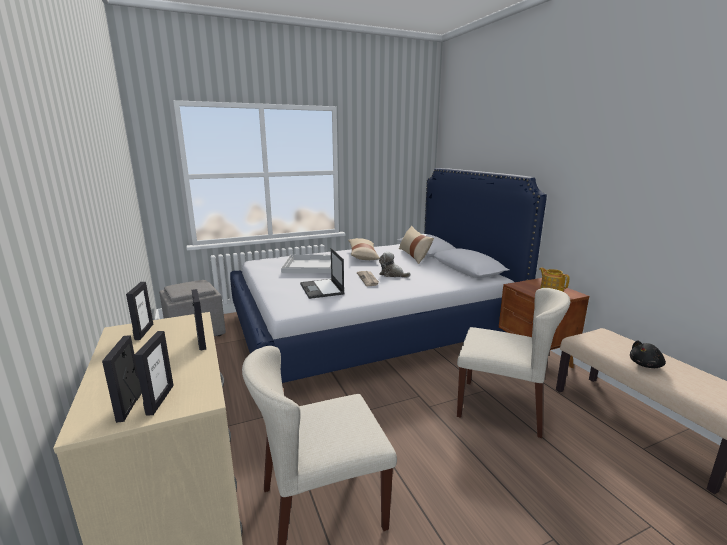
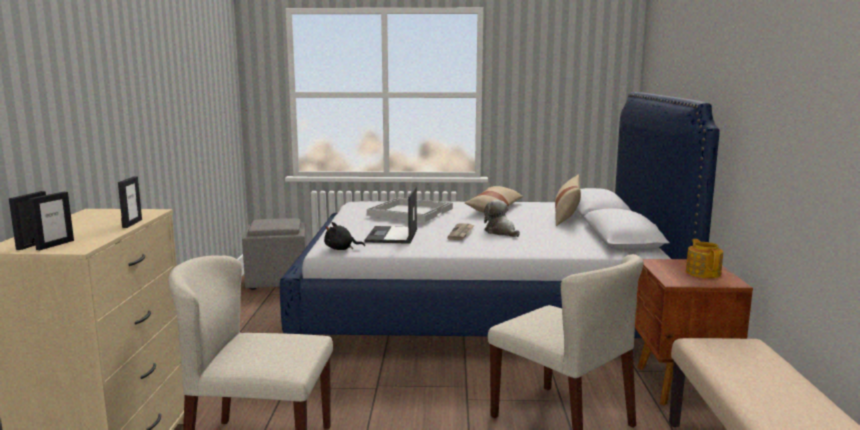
camera: 25 degrees right, 5 degrees down
picture frame [126,282,153,340] -> none
black plush toy [630,340,666,368] -> black plush toy moved to [324,222,365,250]

